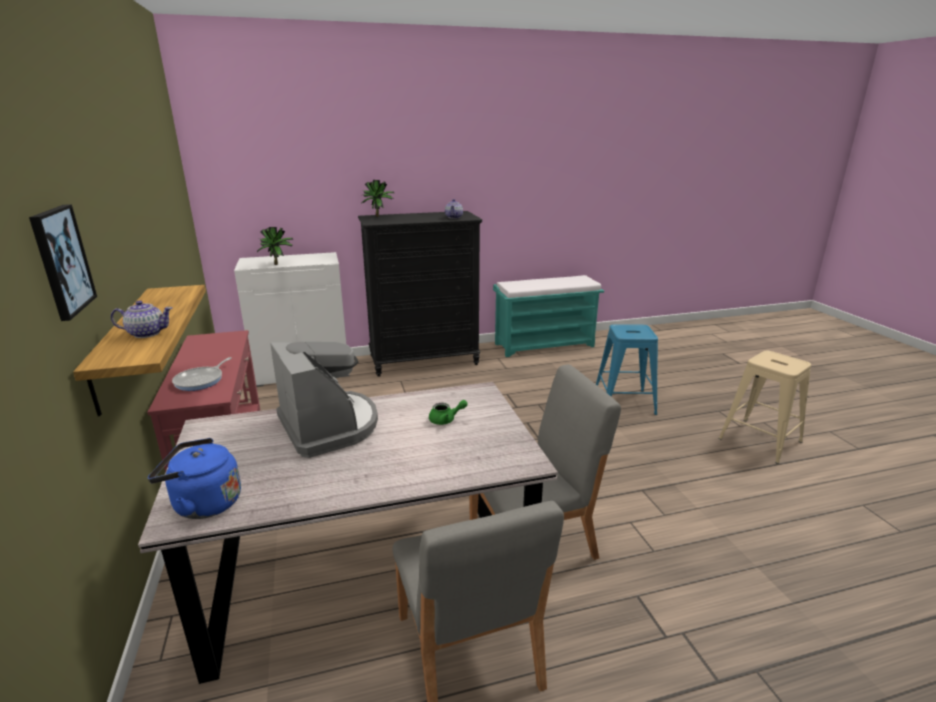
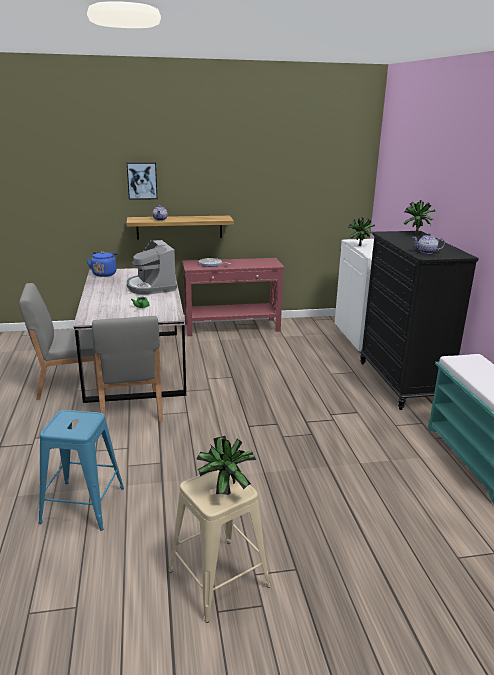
camera: 95 degrees right, 0 degrees up
coffee machine [270,342,378,458] -> coffee machine turned 90 degrees clockwise [127,240,177,295]
blue stool [596,324,658,415] -> blue stool moved to [39,410,124,530]
none -> potted plant [196,436,256,495]

